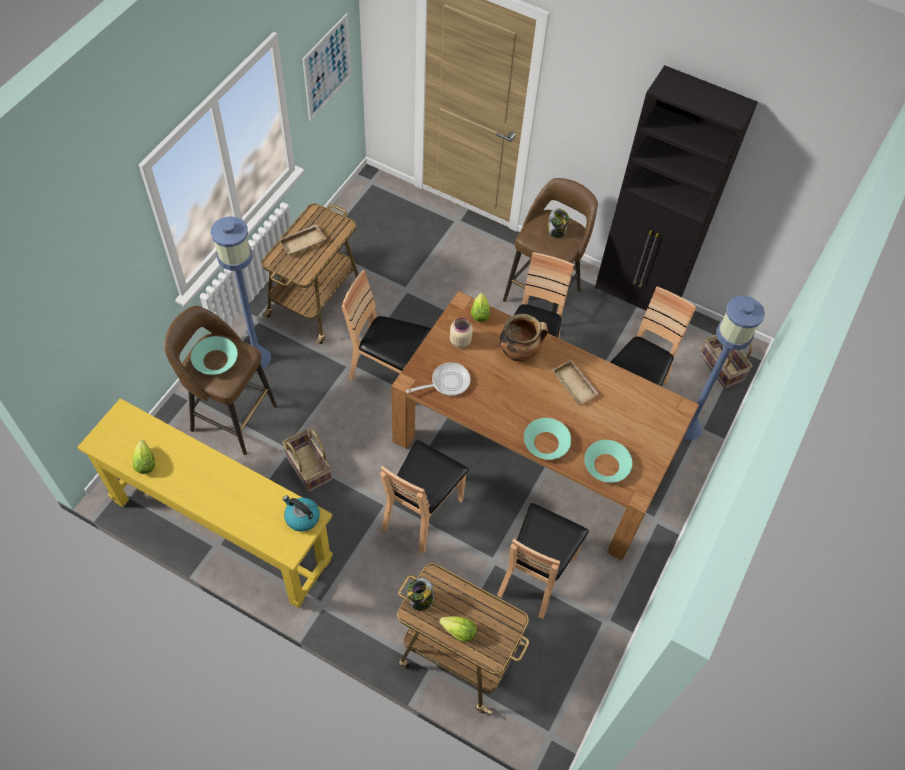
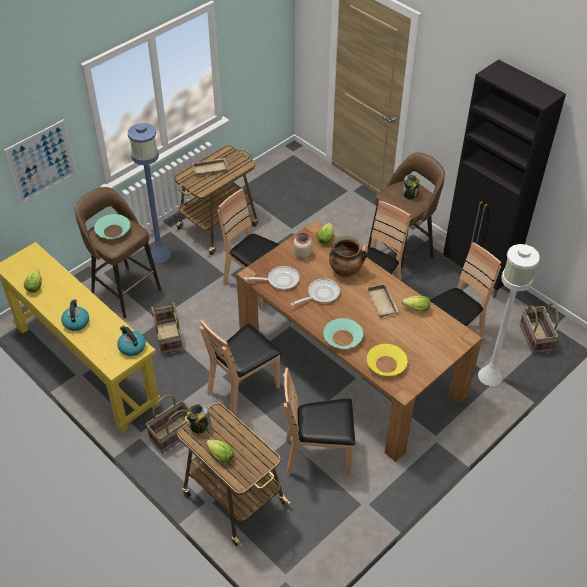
camera: 20 degrees right, 10 degrees down
picture [303,13,351,121] -> picture moved to [4,119,77,204]
brown chair [497,503,589,619] -> brown chair turned 45 degrees clockwise [283,368,355,476]
turquoise bowl [584,440,632,483] -> yellow bowl [367,344,408,376]
blue floor lamp [683,295,765,440] -> white floor lamp [478,244,540,386]
none -> kettle [61,299,89,331]
none -> basket [146,395,189,453]
none -> frying pan [291,279,340,306]
none -> lettuce [402,296,431,312]

